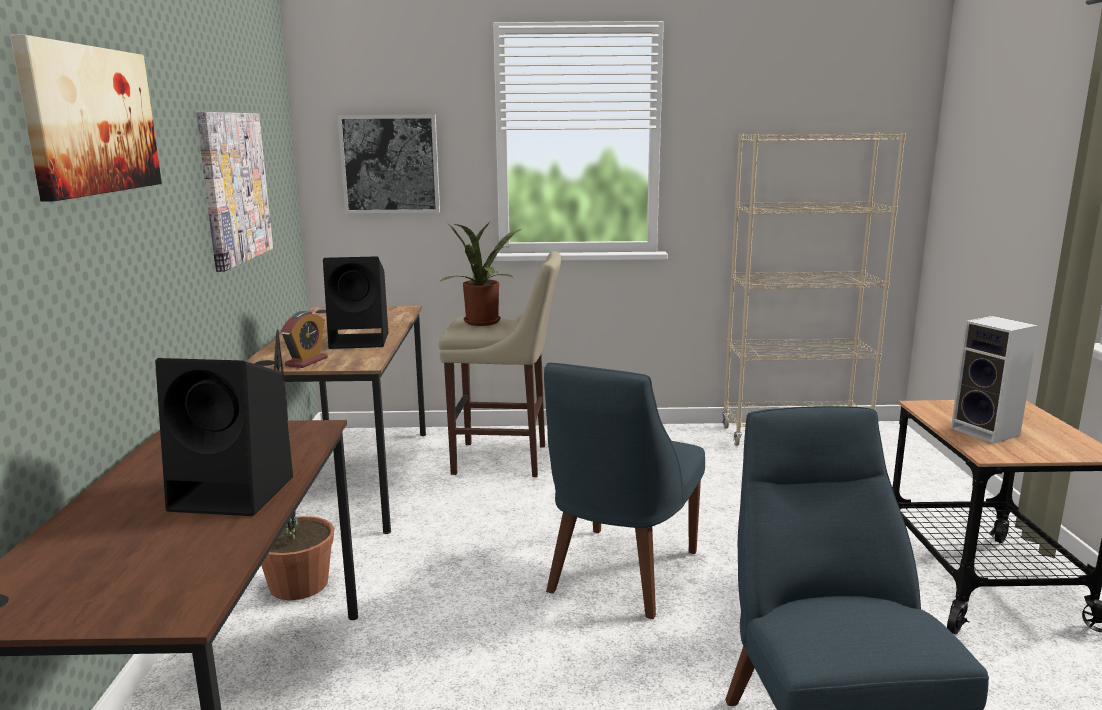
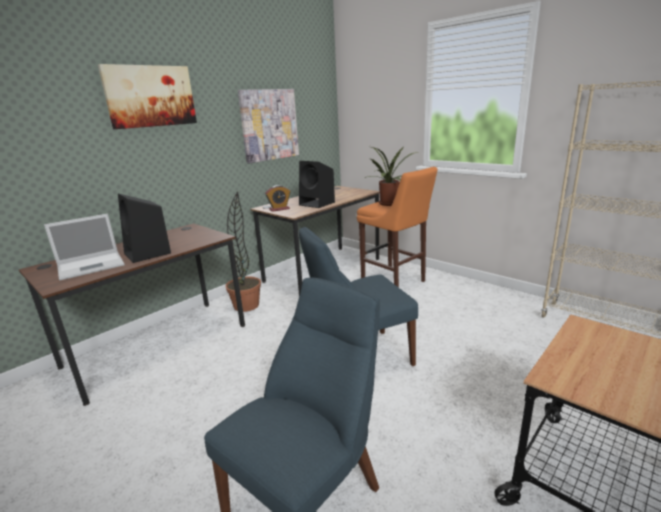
camera: 45 degrees right, 5 degrees up
picture [337,114,440,213] -> none
beige stool [439,251,561,477] -> orange stool [357,167,437,287]
speaker [951,316,1038,444] -> none
none -> laptop [44,214,125,281]

